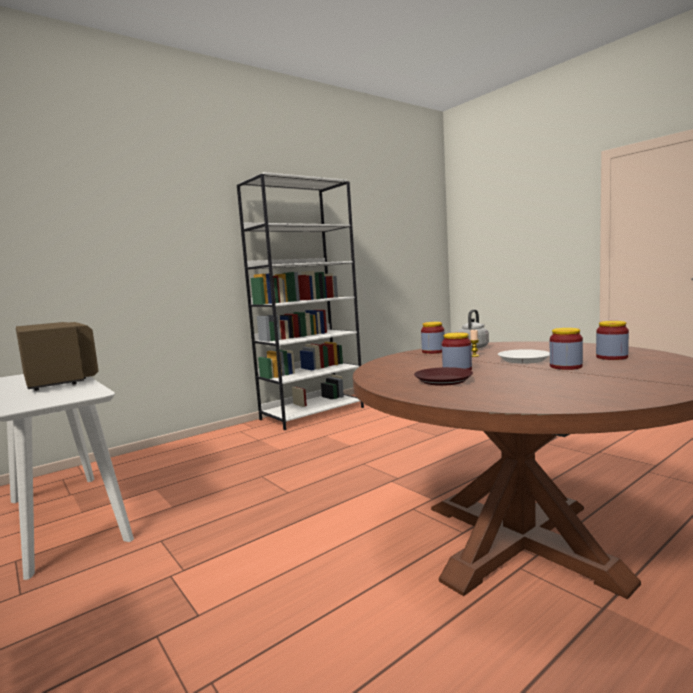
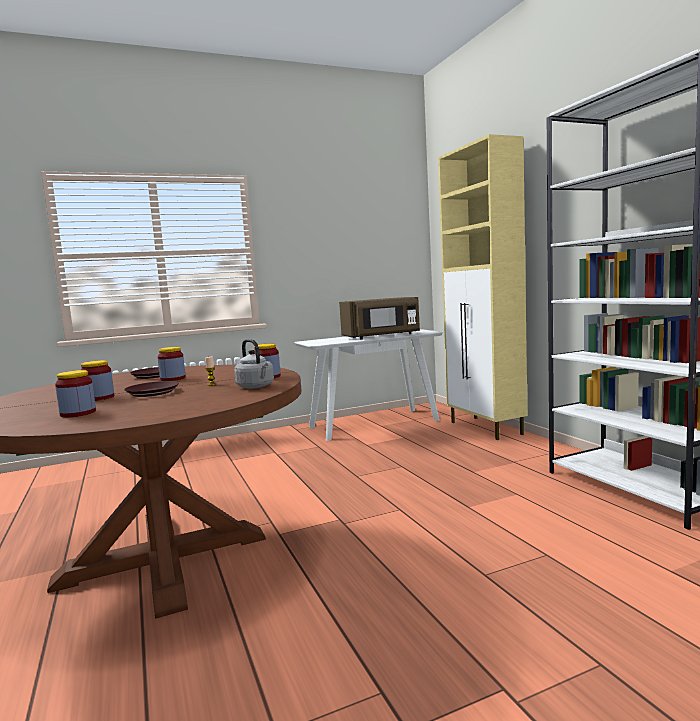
camera: 105 degrees right, 0 degrees up
white plate [498,349,550,364] -> brown plate [124,381,179,397]
none -> beige cabinet [438,134,527,440]

